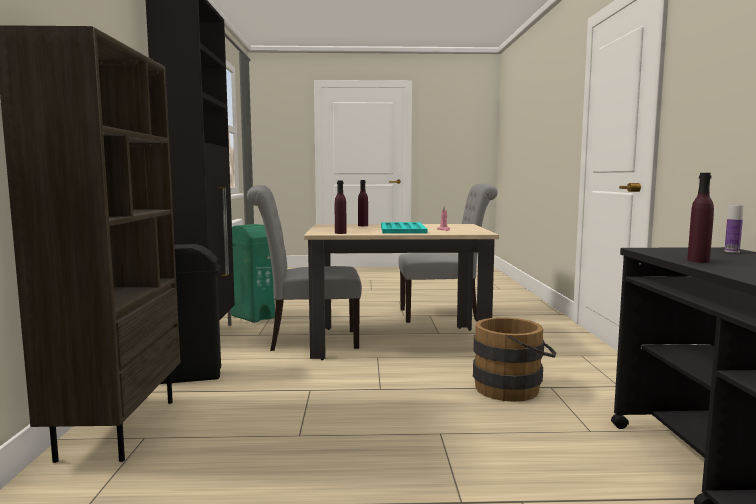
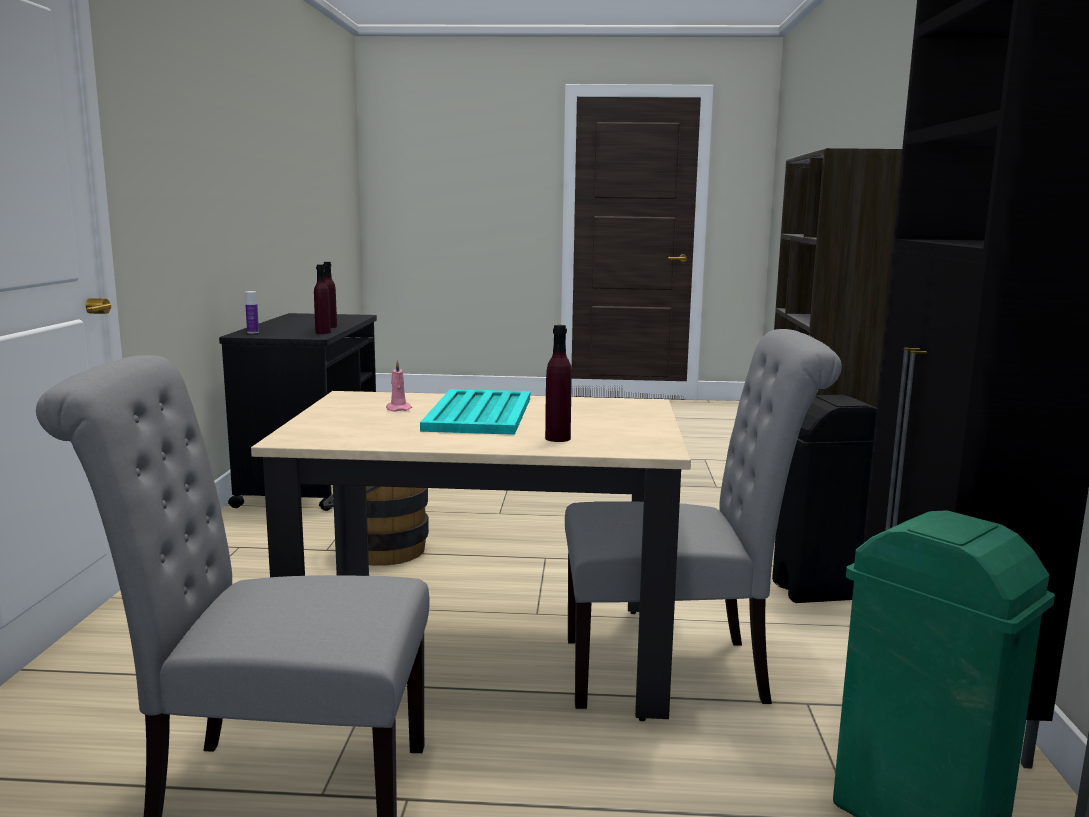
camera: 175 degrees left, 5 degrees up
purple bottle [335,181,347,234] -> purple bottle moved to [314,264,331,334]

